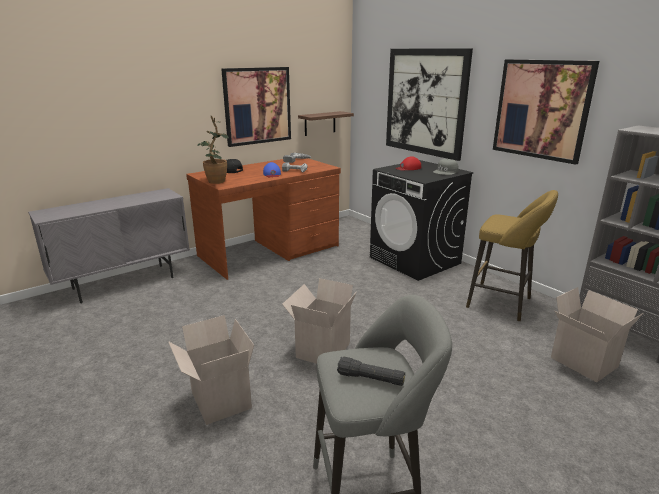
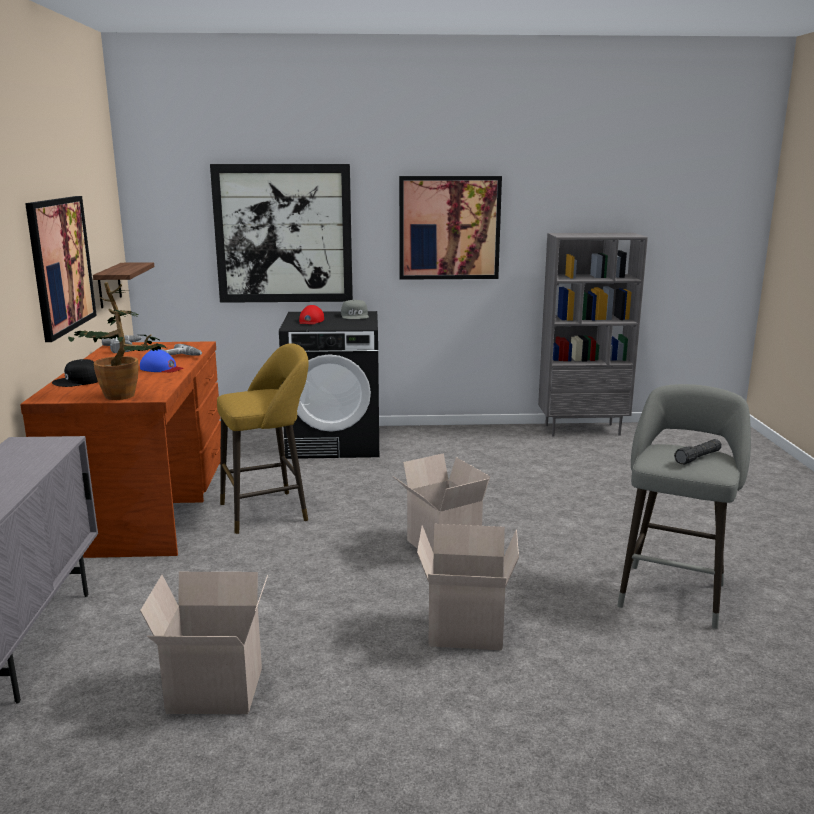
camera: 55 degrees left, 5 degrees down
yellow stool [466,190,558,321] -> yellow stool moved to [217,343,309,534]
cardboard box [551,287,643,382] -> cardboard box moved to [140,572,268,714]

